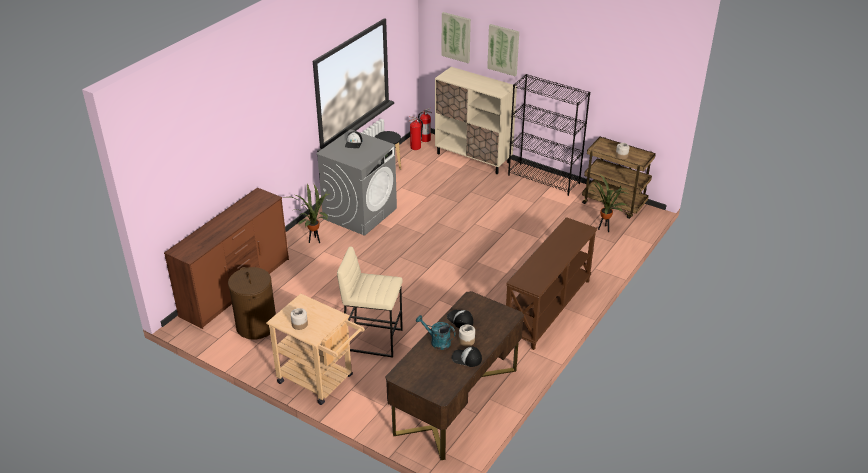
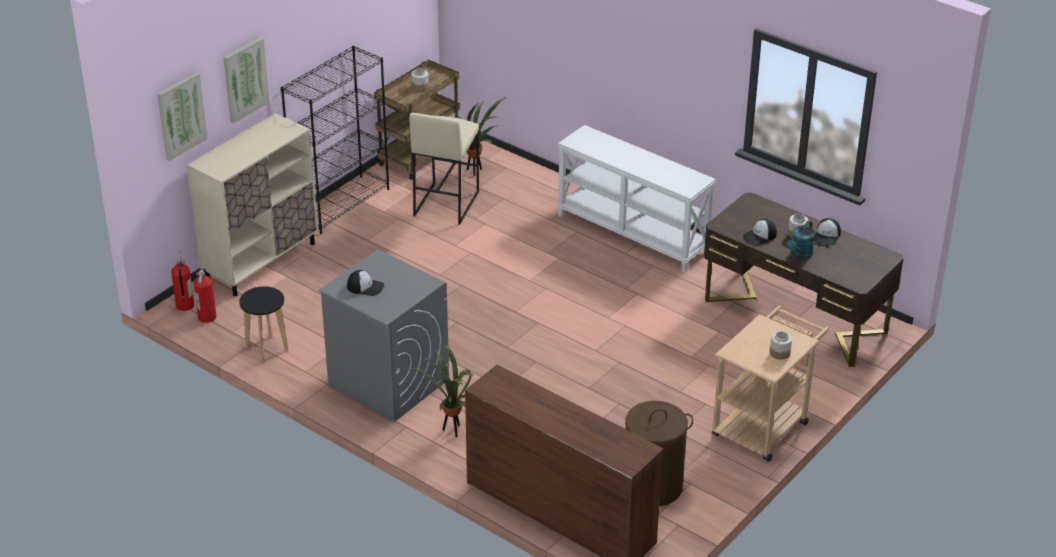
camera: 85 degrees left, 0 degrees up
beige stool [337,247,403,358] -> beige stool moved to [409,113,479,225]
brown console table [506,217,597,350] -> white console table [557,125,716,272]

